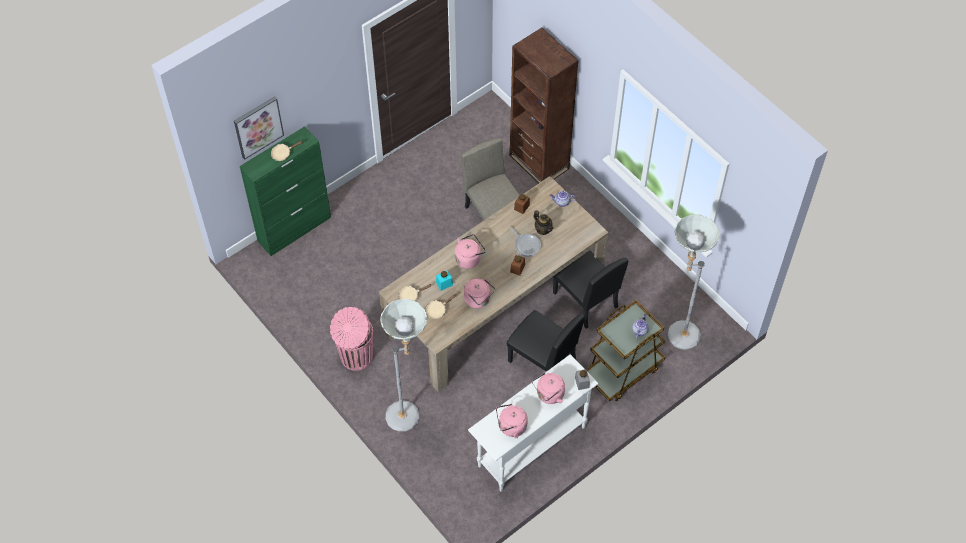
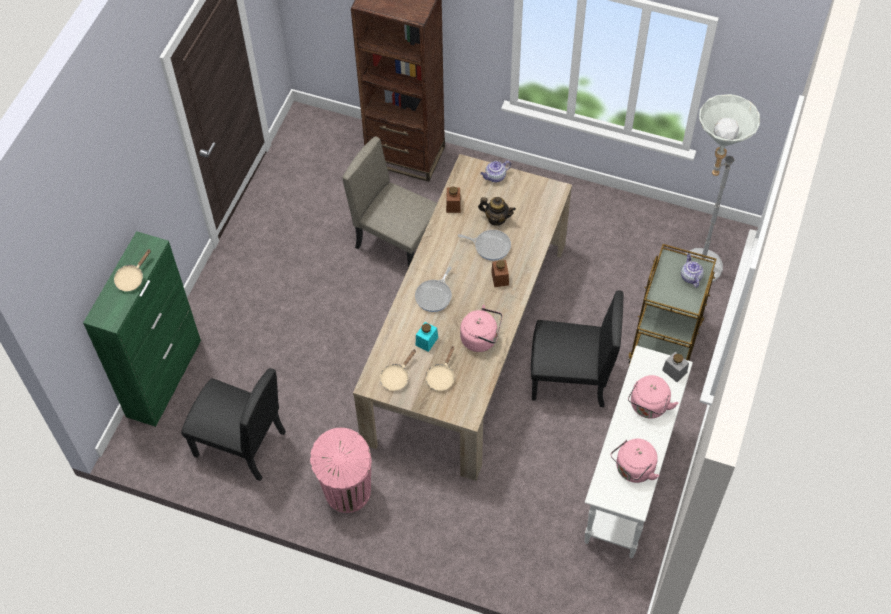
camera: 30 degrees left, 0 degrees up
picture [234,96,284,160] -> none
grey floor lamp [381,299,427,432] -> none
pink kettle [455,234,486,269] -> frying pan [415,267,452,312]
black chair [553,251,628,329] -> black chair moved to [181,368,286,481]

